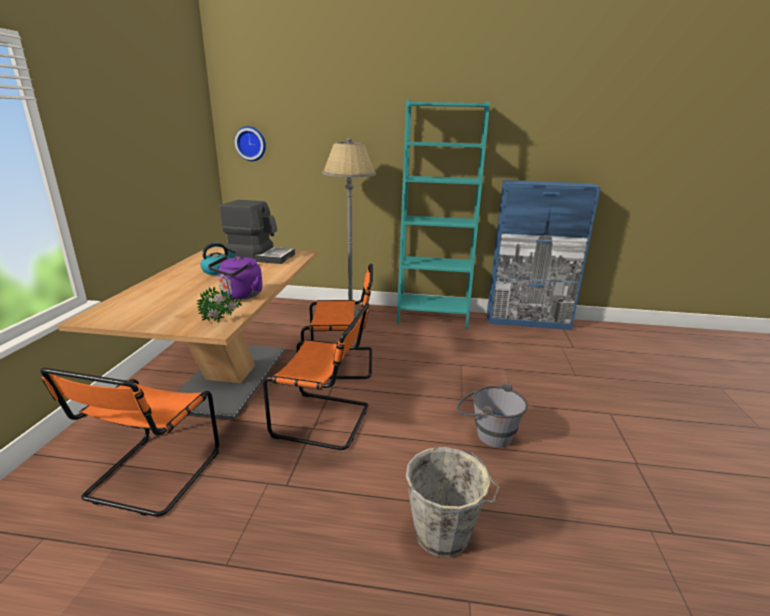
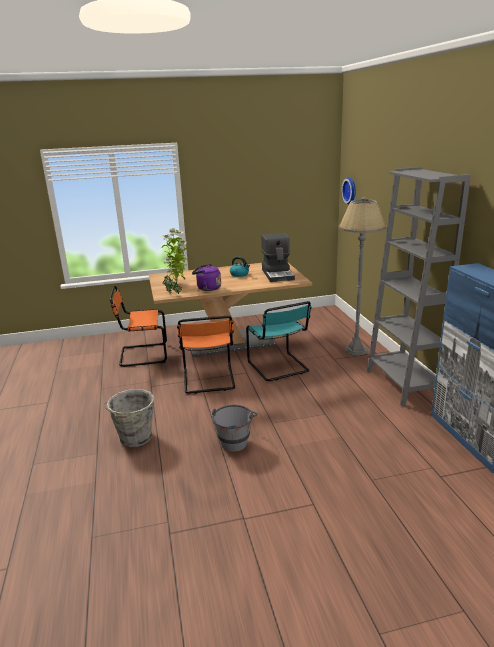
camera: 70 degrees right, 0 degrees up
orange chair [301,264,373,379] -> turquoise chair [246,301,311,381]
turquoise bookcase [397,100,490,329] -> grey bookcase [367,167,471,406]
none -> potted plant [161,228,188,282]

